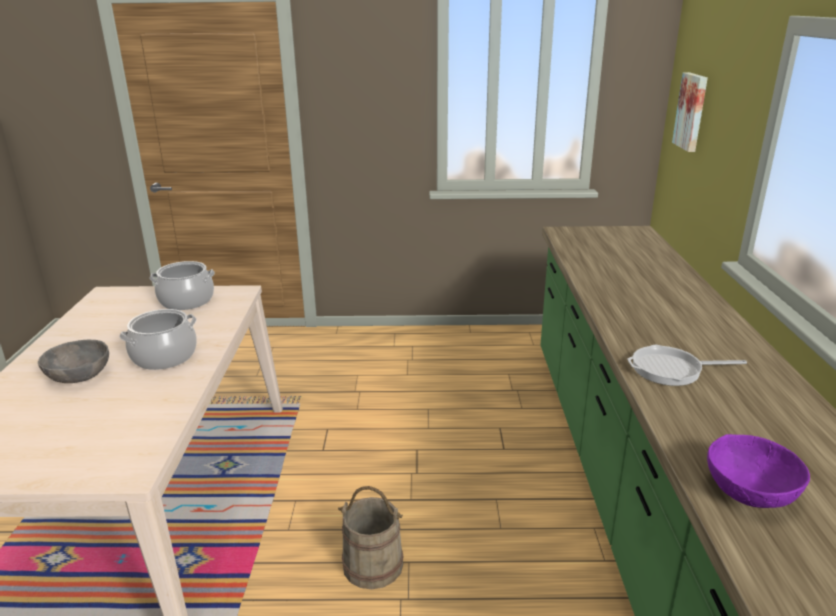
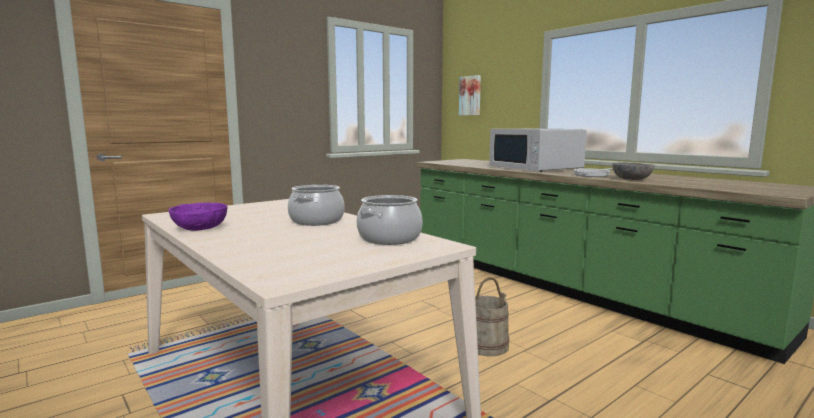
camera: 40 degrees left, 15 degrees down
grey bowl [38,340,109,383] -> grey bowl moved to [612,162,654,180]
cooking pot [150,261,215,310] -> cooking pot moved to [357,195,422,245]
purple bowl [707,434,810,508] -> purple bowl moved to [169,203,227,231]
none -> white microwave [489,129,587,172]

